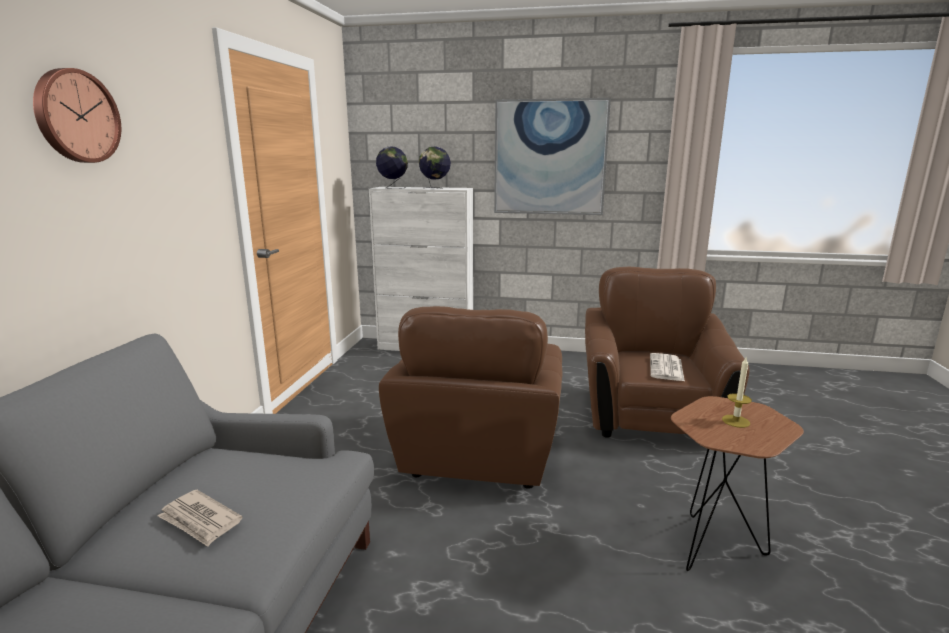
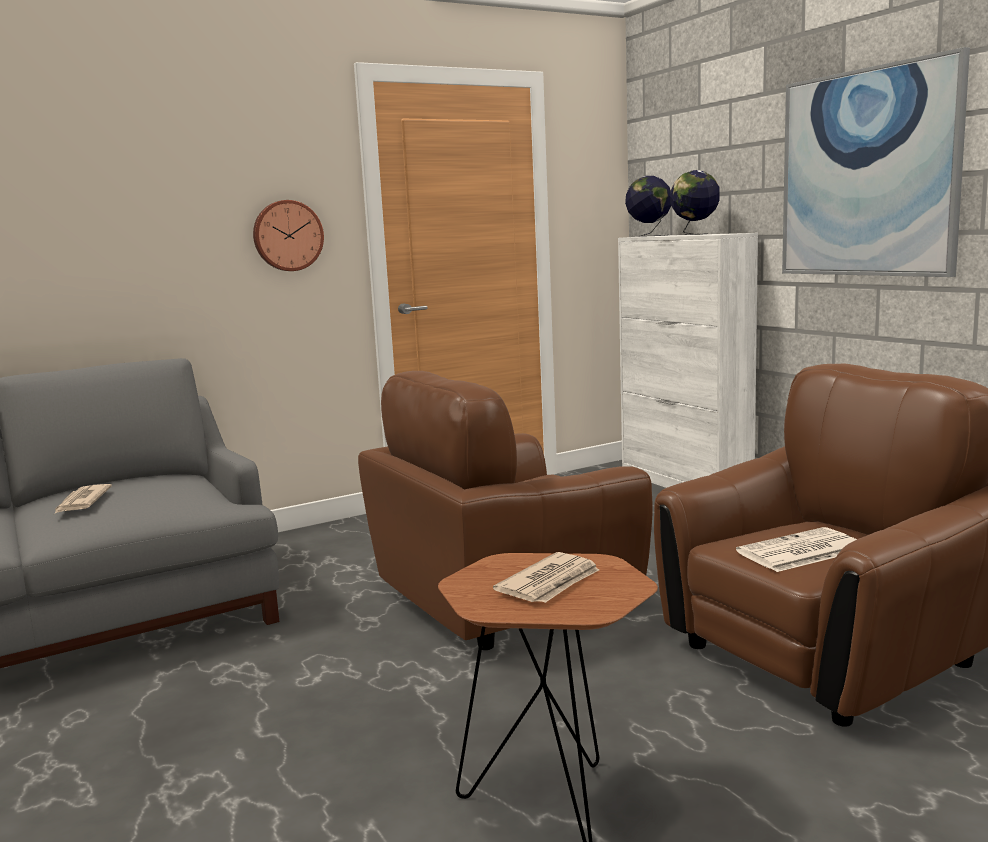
camera: 50 degrees right, 5 degrees down
wall clock [33,68,121,163] -> wall clock moved to [253,200,324,271]
candle [722,358,752,428] -> newspaper [493,552,599,603]

